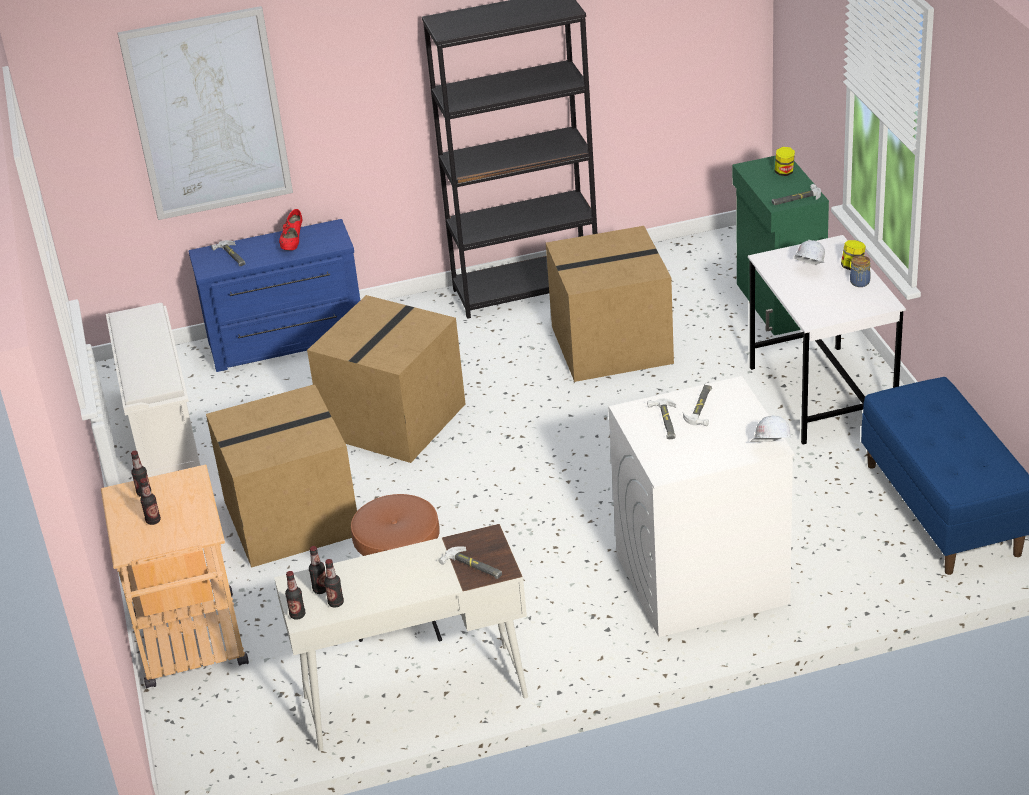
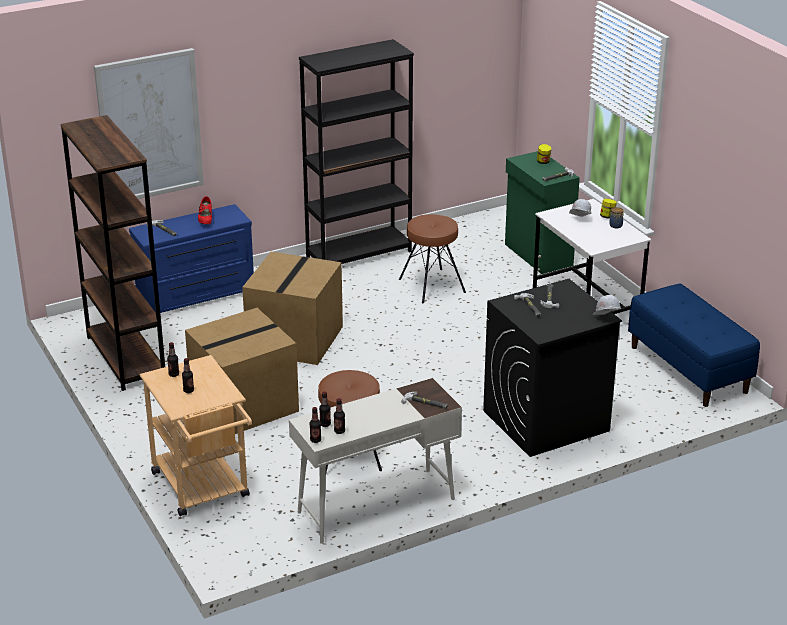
camera: 15 degrees left, 5 degrees down
white shoe rack [106,303,200,477] -> brown bookcase [60,115,165,391]
cardboard box [546,226,674,382] -> brown stool [399,214,466,303]
white washing machine [608,376,795,637] -> black washing machine [483,279,622,457]

